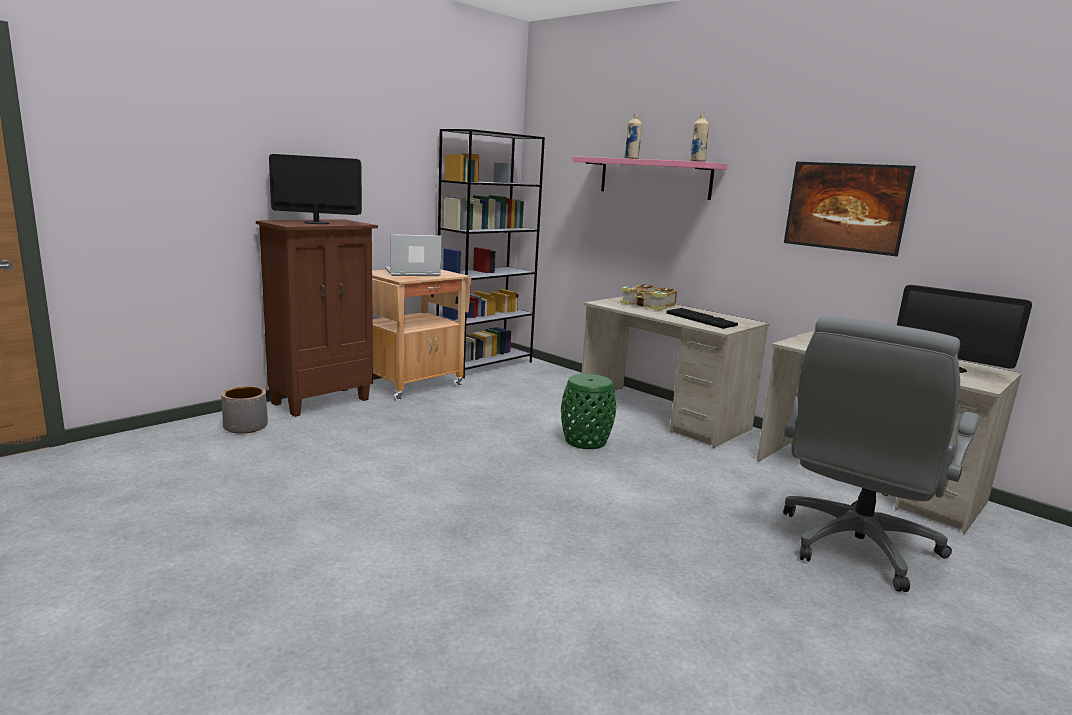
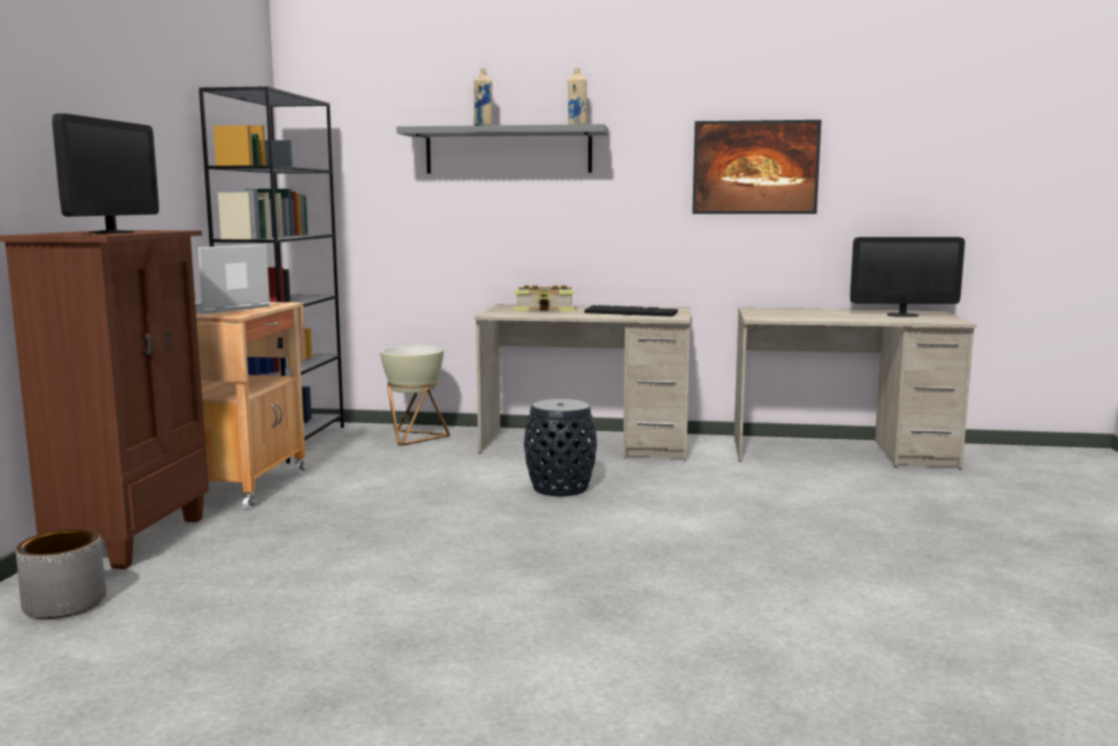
camera: 35 degrees left, 5 degrees down
monitor [269,154,362,224] -> monitor turned 135 degrees clockwise [52,113,159,233]
green stool [561,374,616,449] -> black stool [524,399,597,496]
pink shelf [572,156,727,200] -> grey shelf [397,124,609,173]
grey office chair [783,316,980,592] -> none
none -> planter [380,345,450,446]

